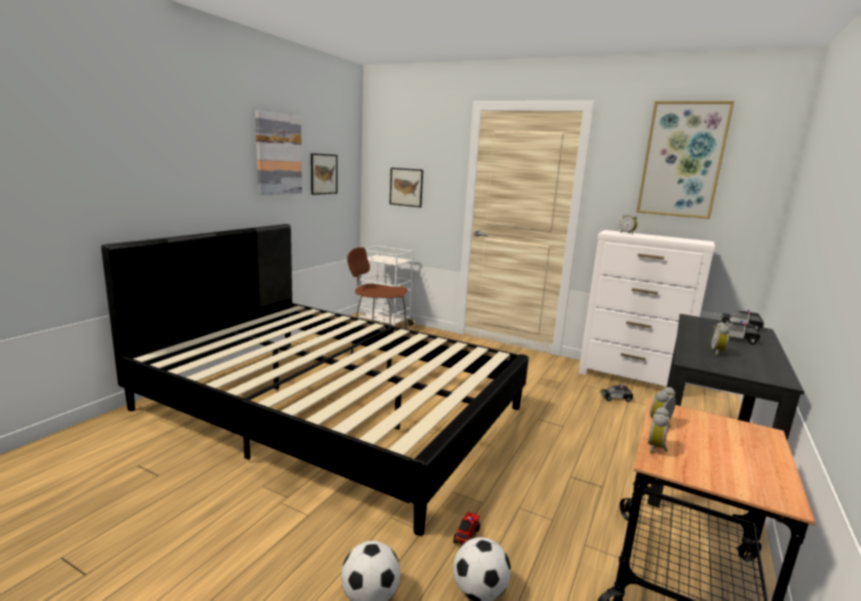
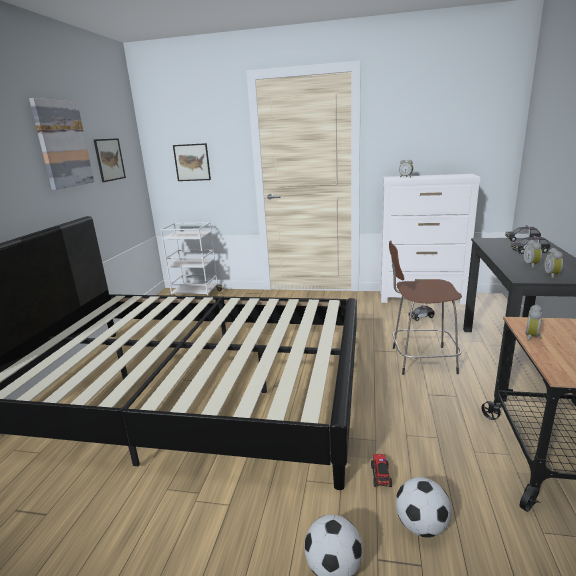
camera: 15 degrees left, 5 degrees up
brown stool [347,247,408,354] -> brown stool moved to [389,241,462,375]
picture [636,101,734,219] -> none
alarm clock [648,407,669,453] -> alarm clock moved to [544,248,563,279]

